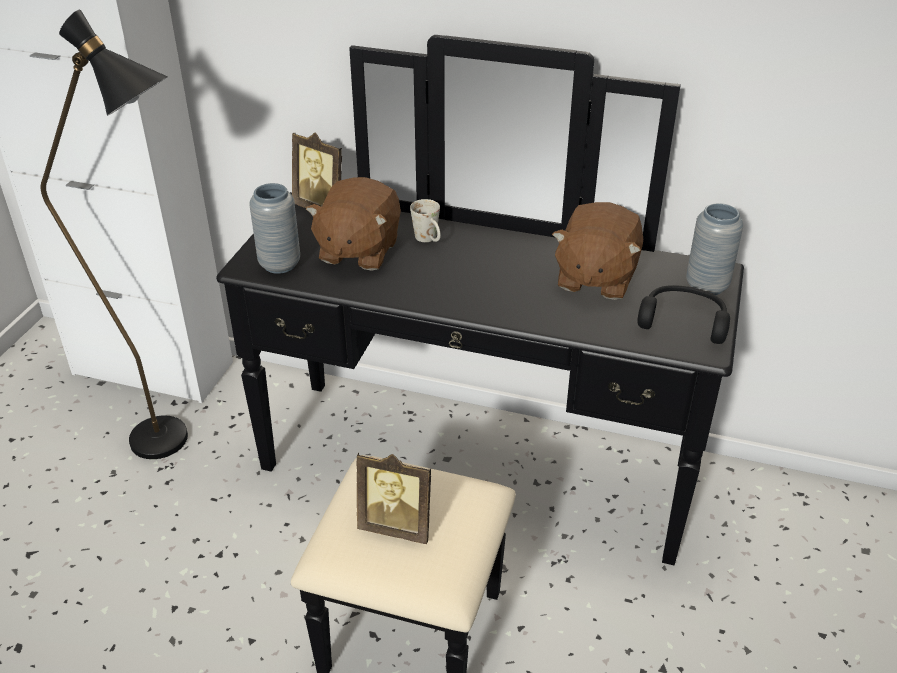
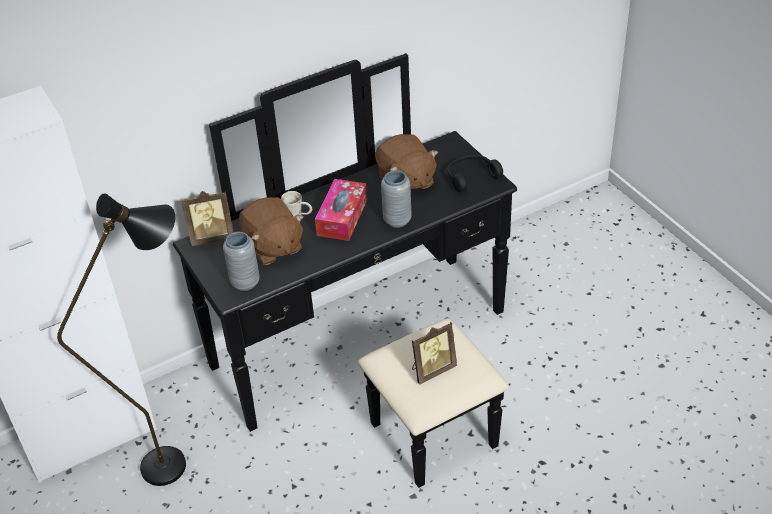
camera: 45 degrees left, 5 degrees up
grey vase [686,203,743,295] -> grey vase moved to [381,170,412,228]
none -> tissue box [315,179,367,241]

